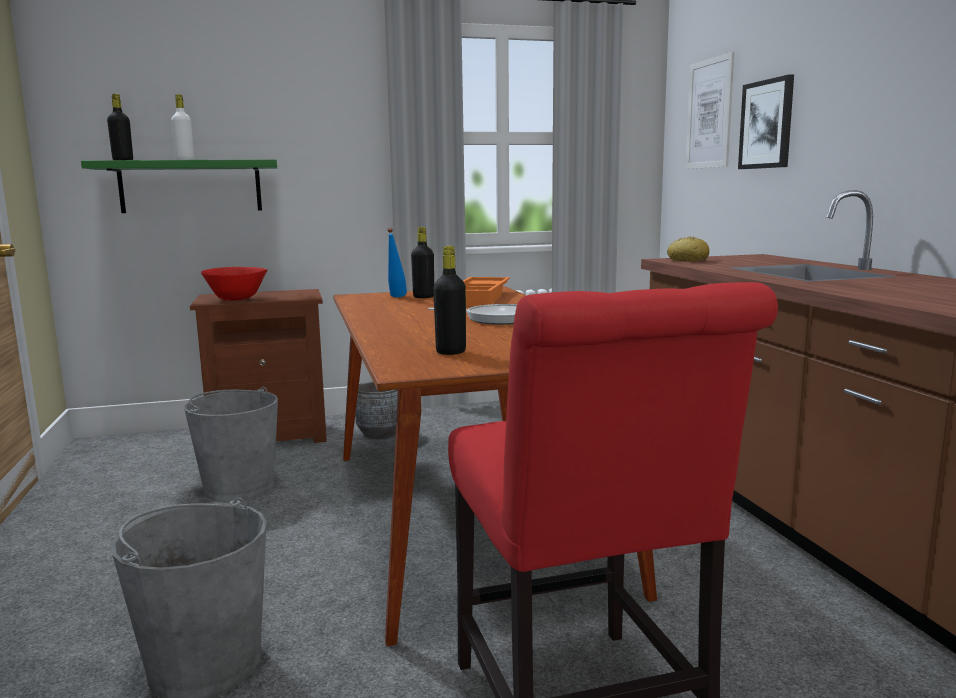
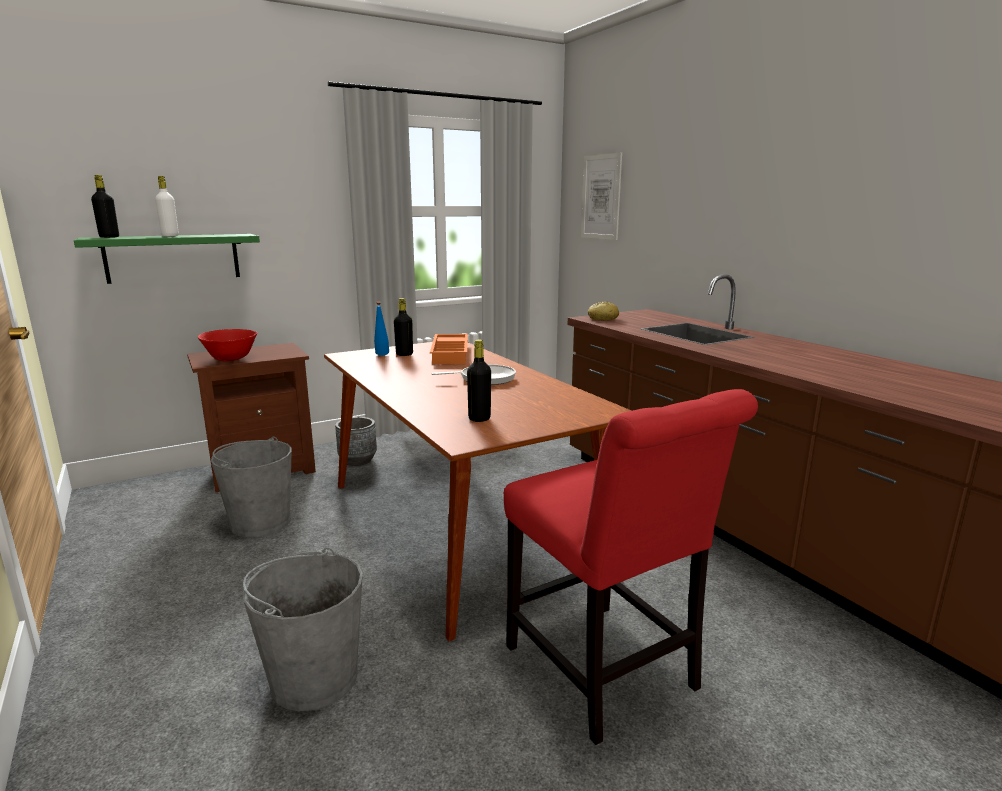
camera: 15 degrees left, 5 degrees up
picture [738,75,794,169] -> none

